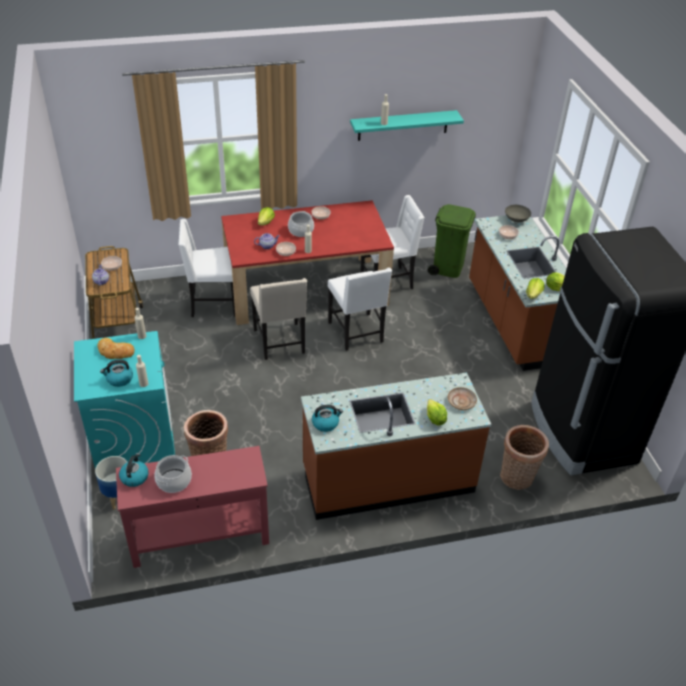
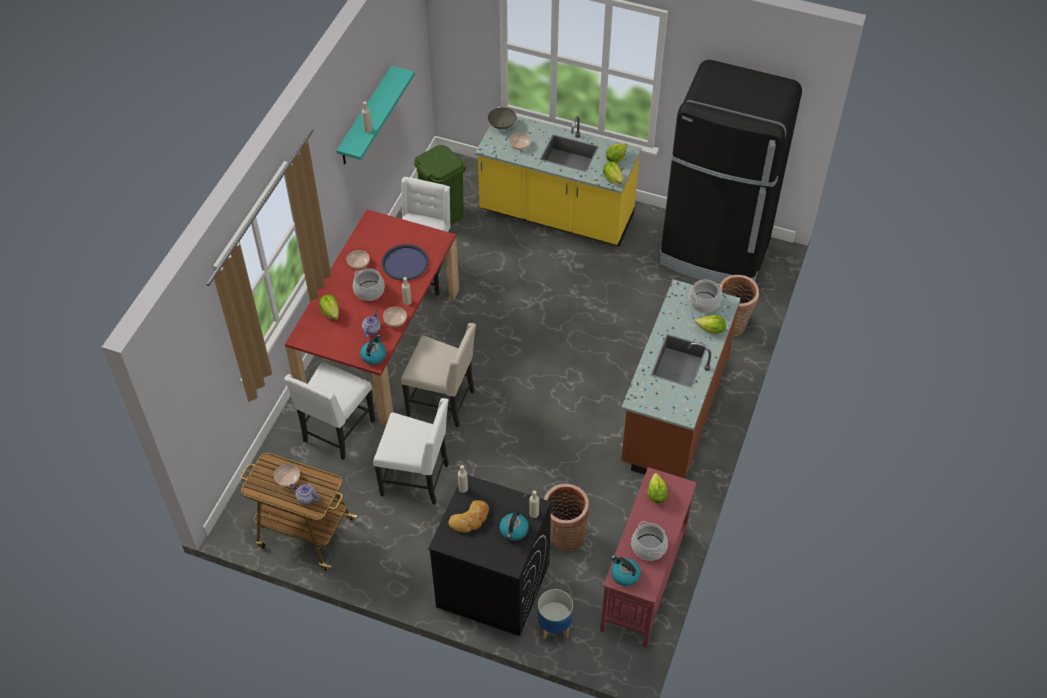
camera: 55 degrees left, 10 degrees up
turquoise washing machine [74,331,175,469] -> black washing machine [428,475,551,636]
kettle [312,405,343,432] -> kettle moved to [360,335,386,365]
white chair [328,268,392,351] -> white chair moved to [373,398,449,505]
beige plate [448,387,477,410] -> cooking pot [689,279,722,312]
brown counter [469,215,566,371] -> yellow counter [475,116,641,246]
none -> blue tray [382,244,429,280]
none -> lettuce [648,473,667,504]

